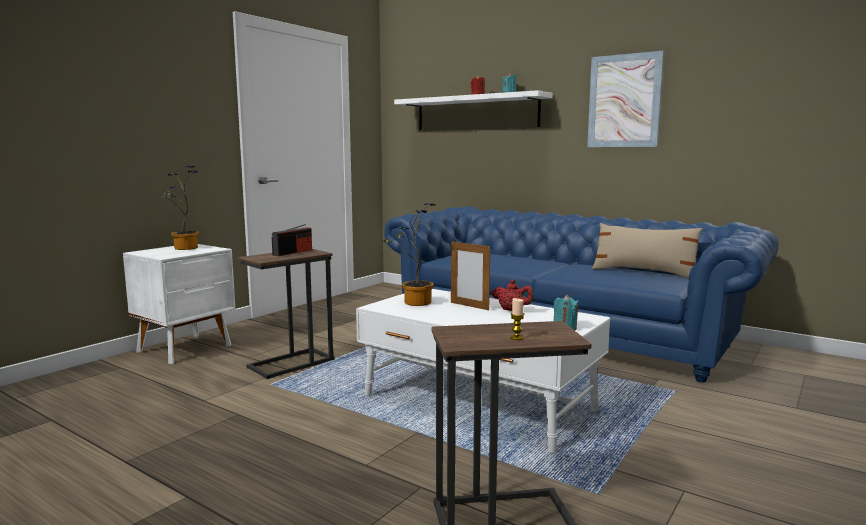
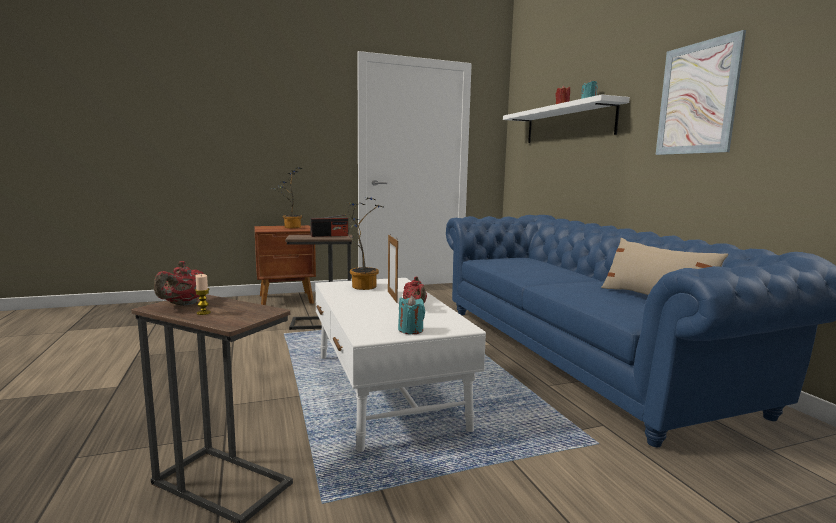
camera: 35 degrees right, 0 degrees up
white nightstand [123,244,236,364] -> brown nightstand [254,225,316,305]
none -> red teapot [154,261,203,306]

